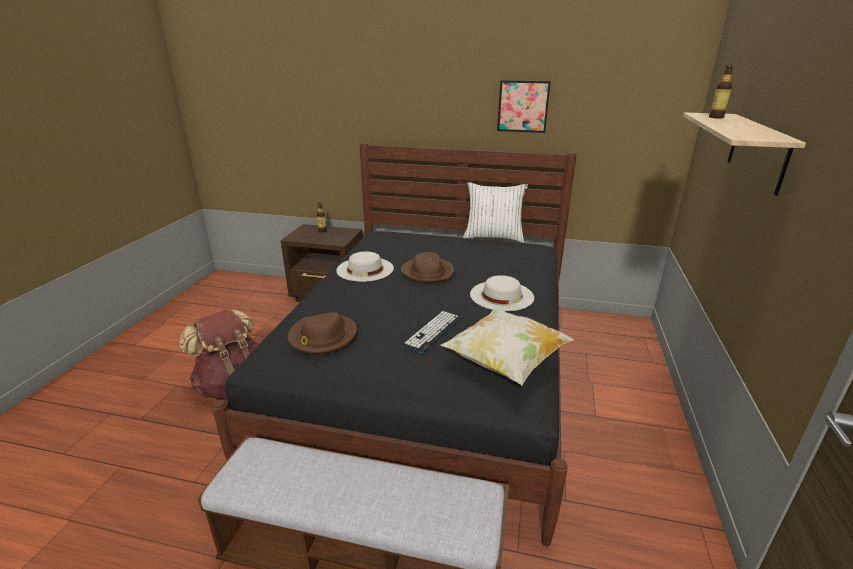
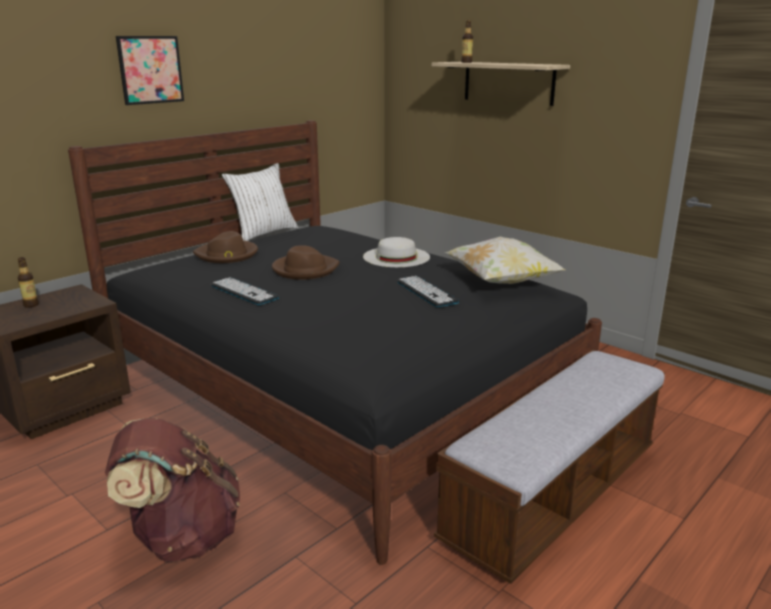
camera: 60 degrees left, 5 degrees down
brown hat [287,312,357,354] -> brown hat moved to [193,231,258,263]
white hat [336,251,394,282] -> keyboard [211,277,280,305]
picture [497,80,551,133] -> picture moved to [116,36,184,105]

